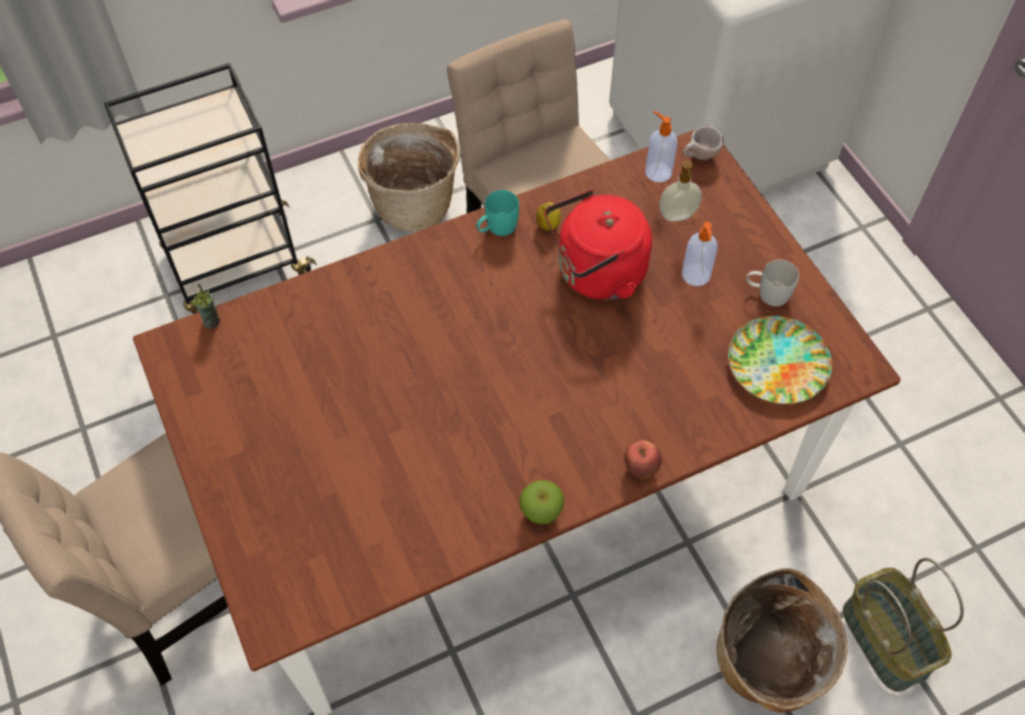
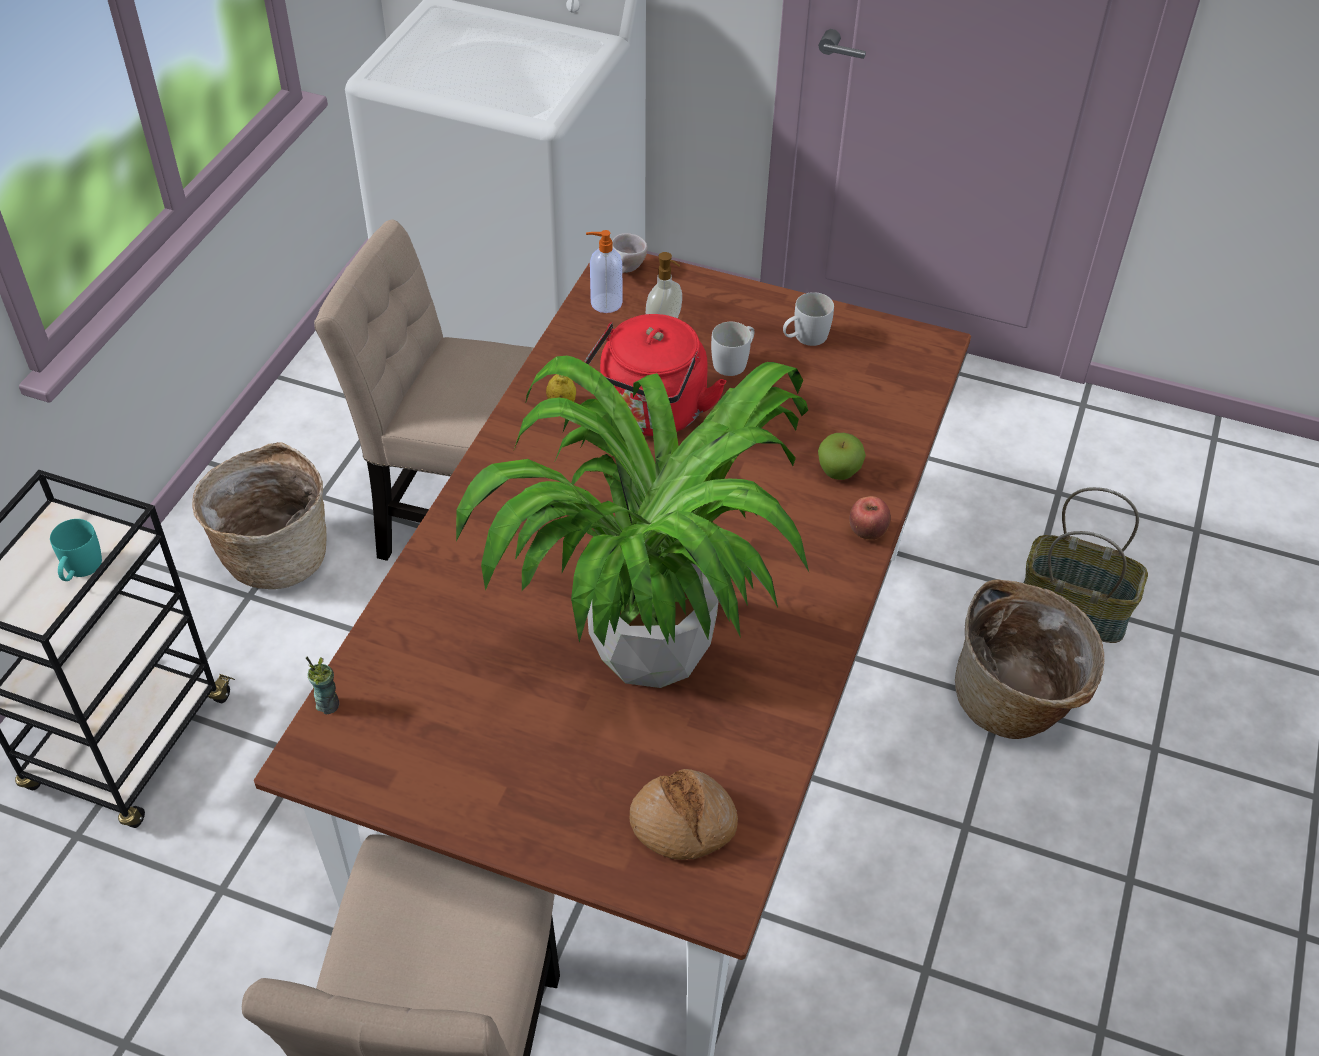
camera: 45 degrees left, 10 degrees down
turquoise mug [477,190,519,236] -> turquoise mug moved to [50,519,102,581]
apple [519,480,564,524] -> apple moved to [818,433,866,480]
soap dispenser [682,222,717,286] -> white mug [711,322,755,376]
plate [728,316,832,404] -> none
none -> potted plant [456,356,809,688]
none -> bread [630,769,738,860]

